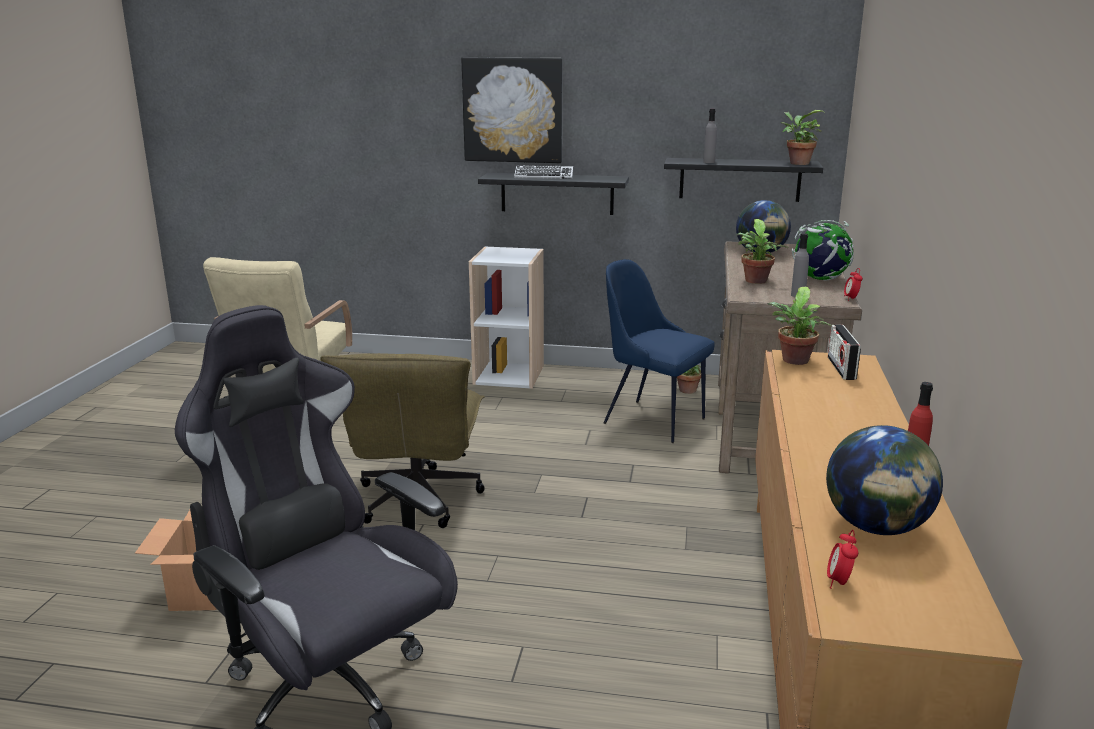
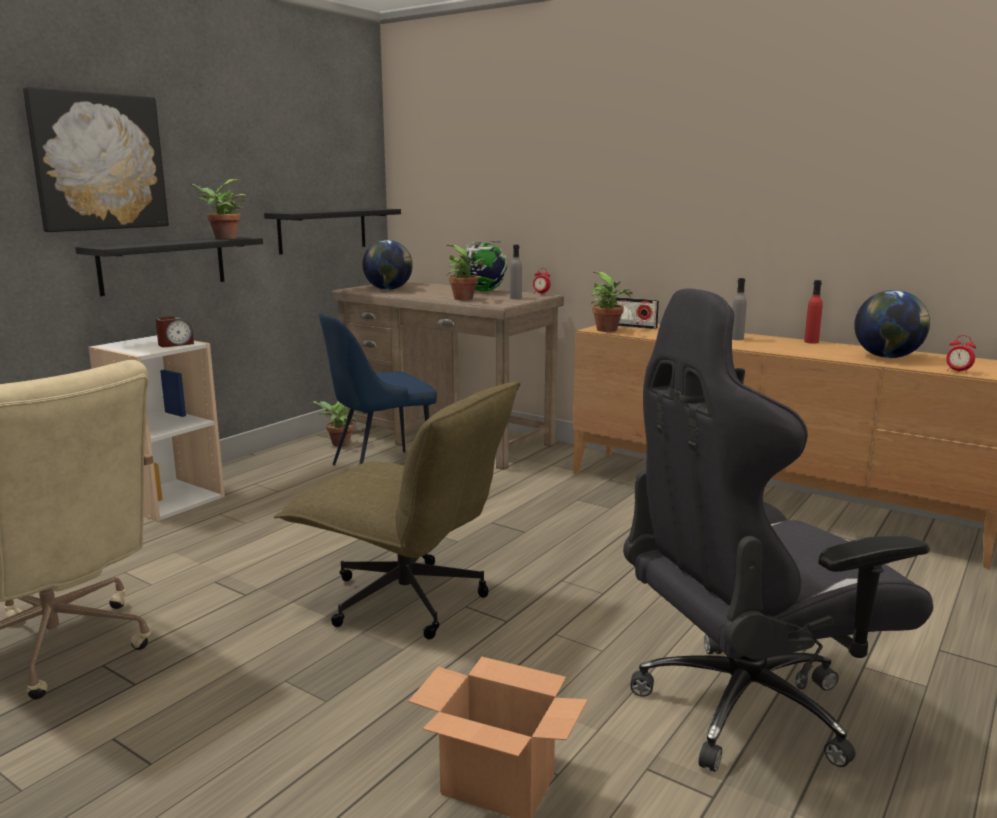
camera: 65 degrees left, 5 degrees down
keyboard [514,165,573,179] -> none
grey bottle [703,109,717,163] -> grey bottle moved to [732,278,747,340]
potted plant [781,110,824,165] -> potted plant moved to [188,179,248,239]
none -> alarm clock [155,316,194,347]

